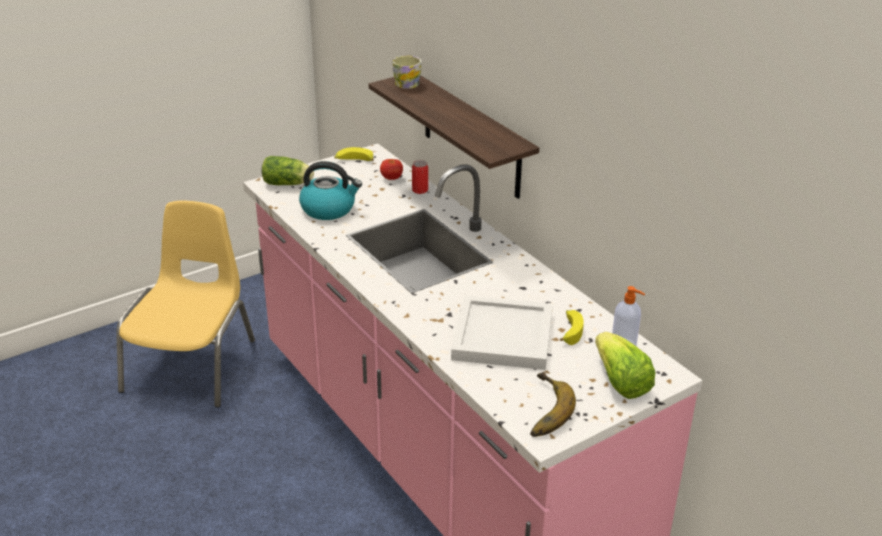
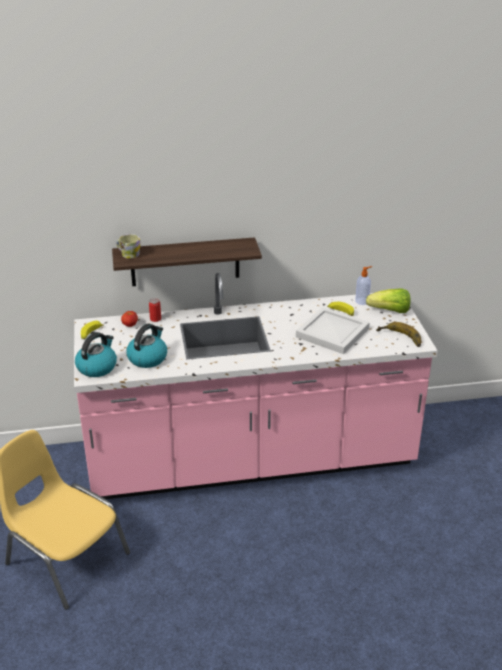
camera: 65 degrees left, 0 degrees up
lettuce [262,156,314,185] -> kettle [75,332,117,377]

